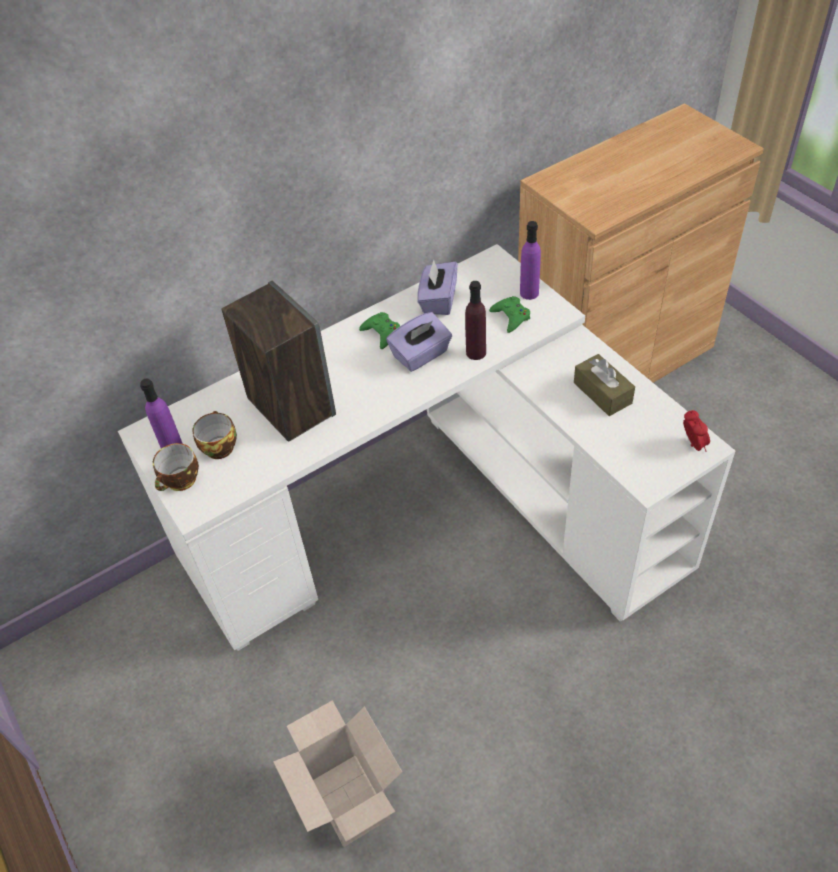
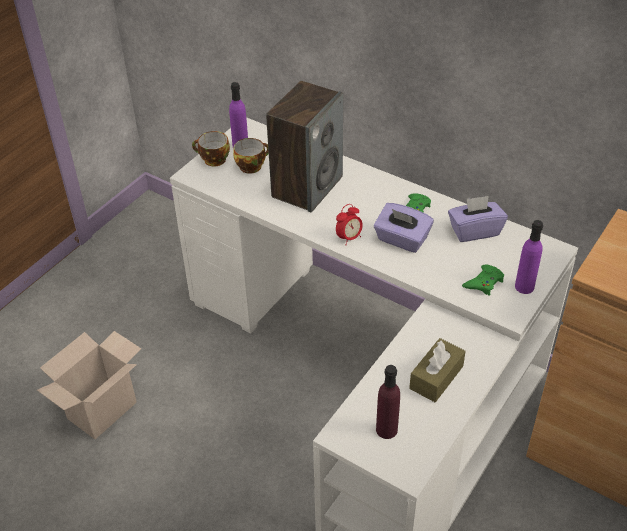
camera: 65 degrees right, 5 degrees down
purple bottle [465,281,486,360] -> purple bottle moved to [376,365,400,439]
alarm clock [683,410,710,452] -> alarm clock moved to [336,204,363,245]

